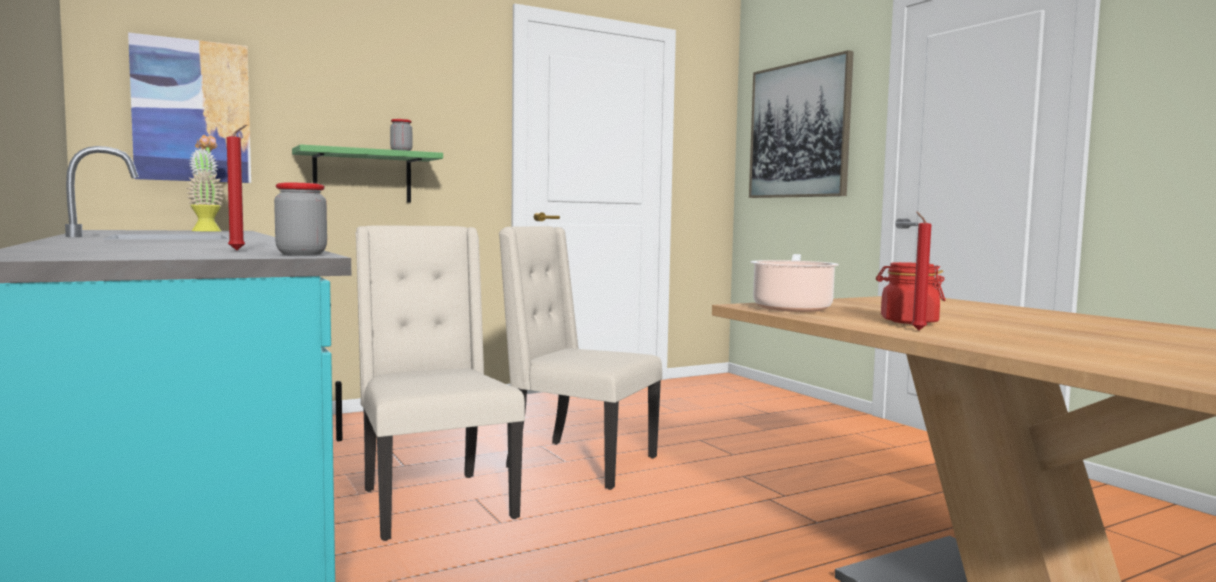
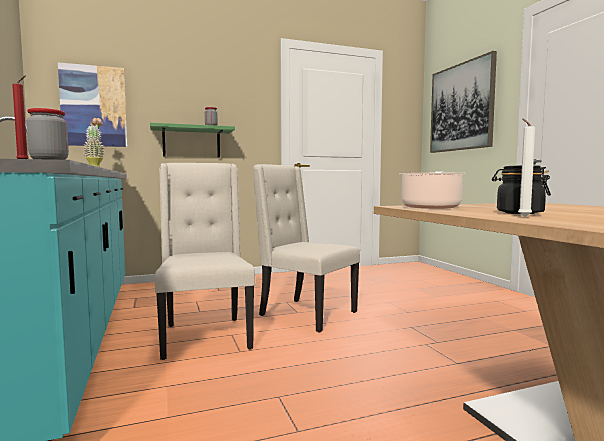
camera: 10 degrees right, 0 degrees up
red jar [876,262,945,324] -> black jar [492,165,551,214]
red candle [911,212,931,331] -> white candle [518,118,536,217]

